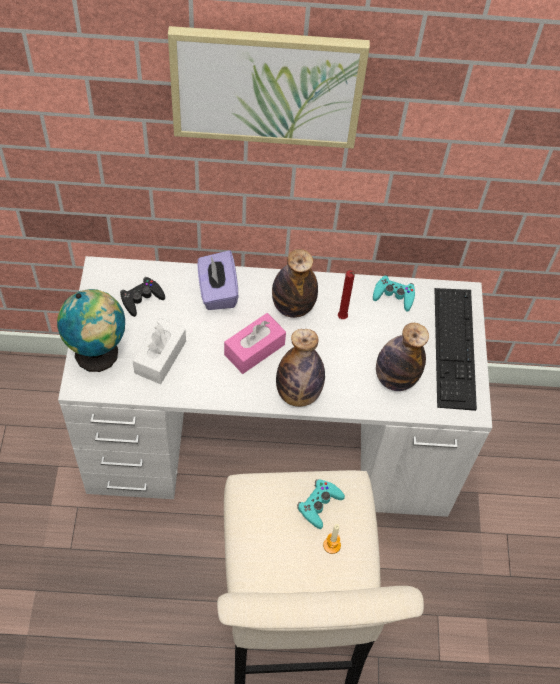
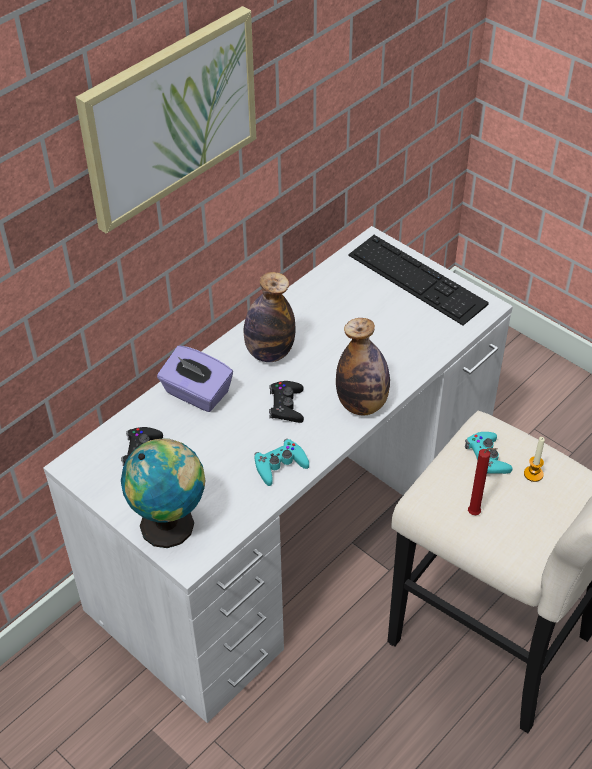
camera: 45 degrees left, 10 degrees down
white tissue box [132,318,186,384] -> none
pink tissue box [224,313,286,374] -> black game controller [269,381,304,423]
red candle [338,270,355,319] -> red candle moved to [468,448,497,515]
turquoise game controller [373,275,415,312] -> turquoise game controller moved to [254,439,309,486]
bottle [376,323,429,391] -> none

